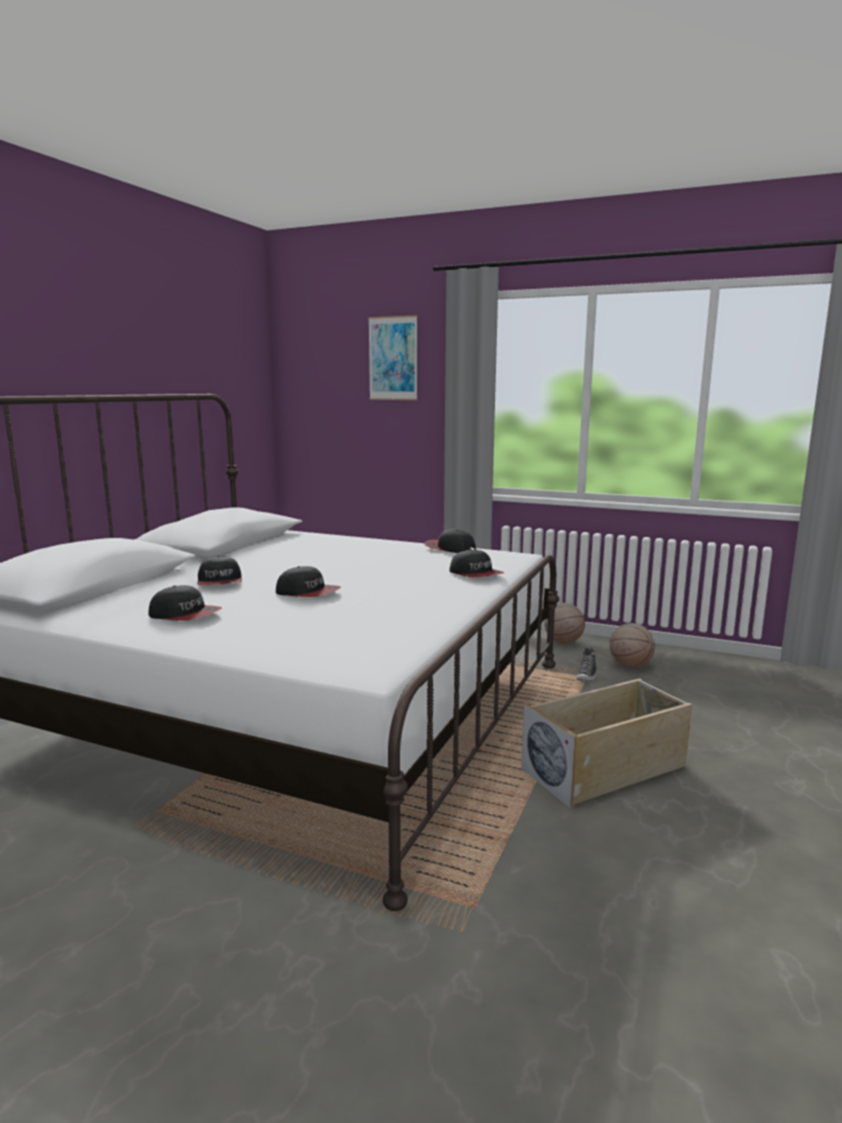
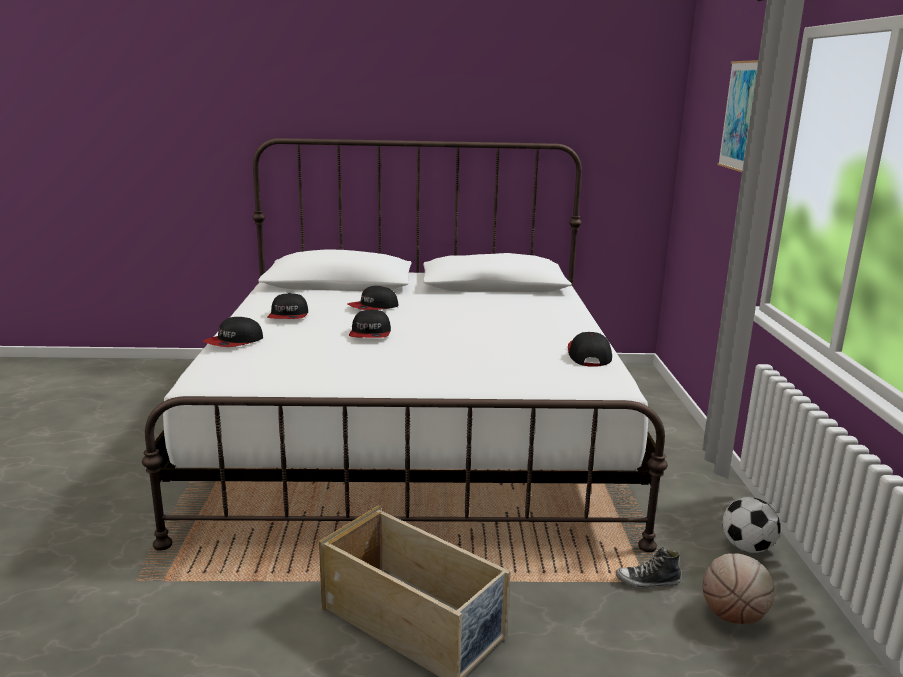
camera: 65 degrees right, 5 degrees up
cap [449,549,504,577] -> cap moved to [203,317,263,347]
basketball [544,603,585,643] -> football [722,497,780,553]

